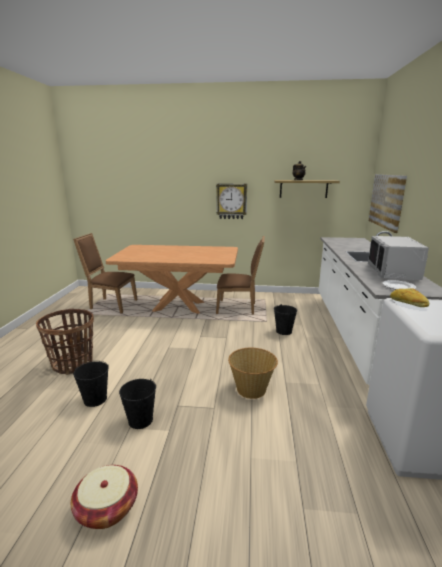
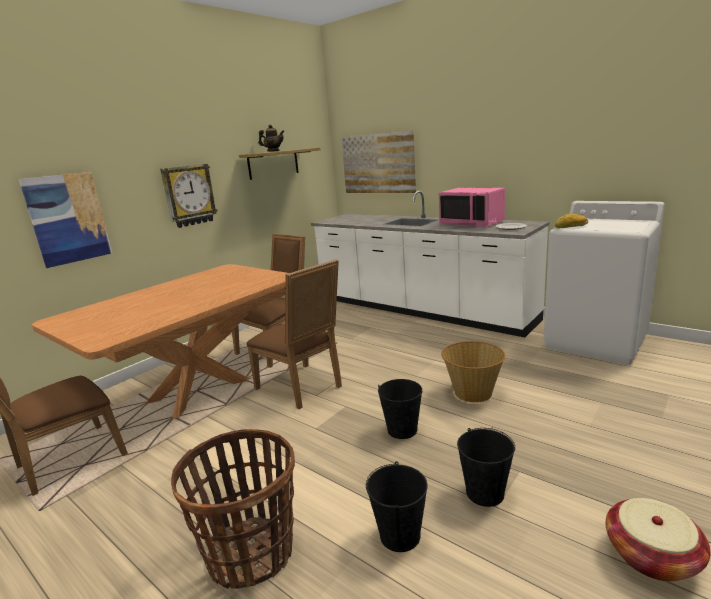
camera: 55 degrees left, 0 degrees up
black bucket [274,305,297,335] -> black bucket moved to [378,379,422,439]
grey microwave [368,236,429,280] -> pink microwave [439,188,505,227]
none -> picture [19,172,112,268]
none -> brown chair [246,259,342,409]

